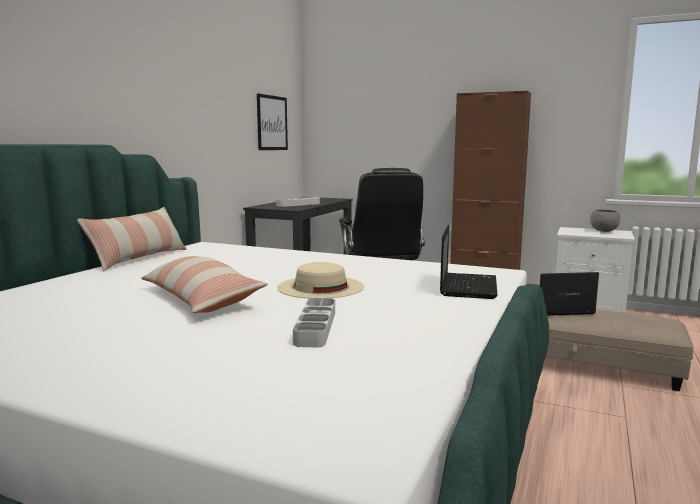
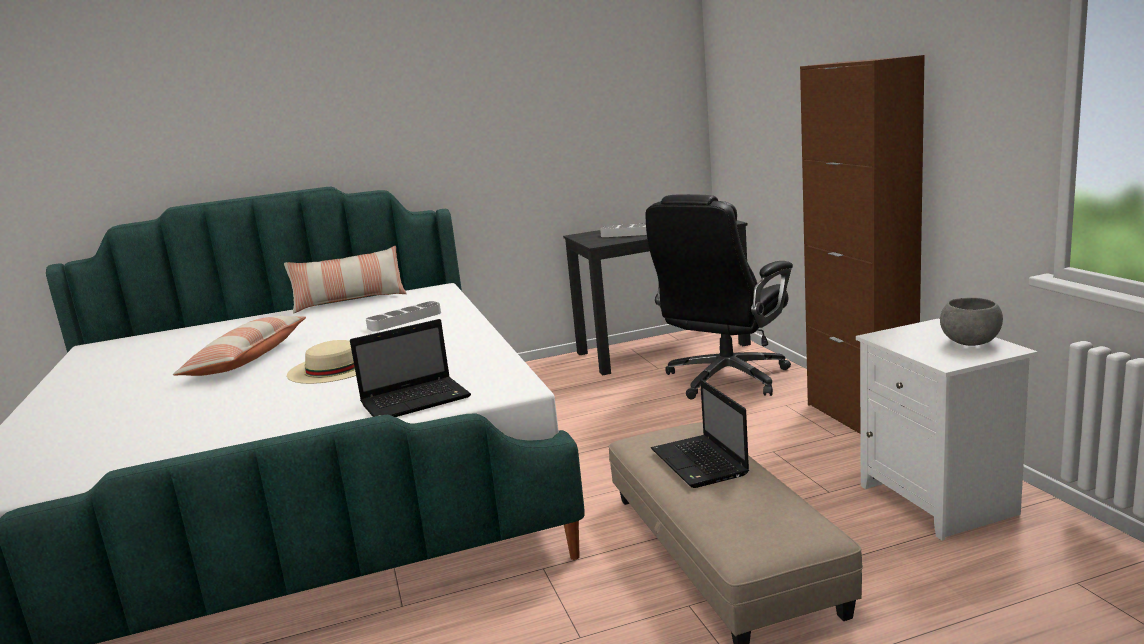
camera: 50 degrees right, 5 degrees up
picture [257,93,288,150] -> none
grey tray [293,298,335,347] -> grey tray moved to [366,301,441,331]
laptop [540,272,599,316] -> laptop turned 150 degrees counterclockwise [651,379,749,488]

